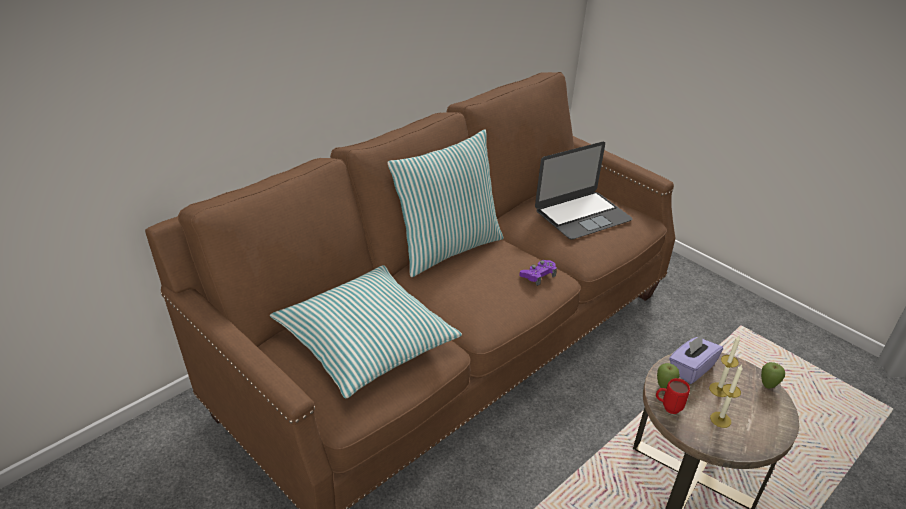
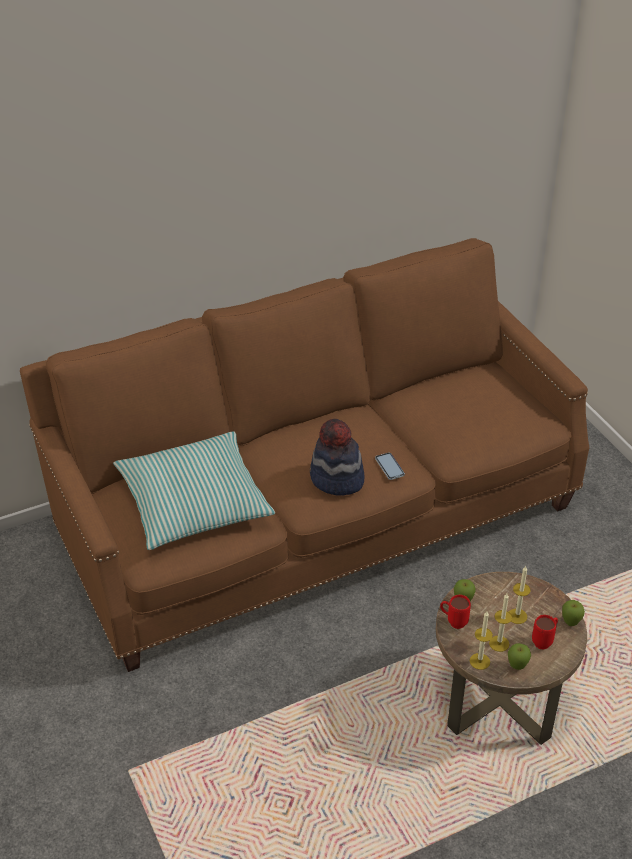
camera: 20 degrees right, 5 degrees up
pillow [387,129,504,277] -> none
purple game controller [519,260,557,286] -> phone [375,453,405,480]
laptop [535,142,633,240] -> none
purple tissue box [669,334,723,384] -> none
none -> hat [310,419,365,496]
none -> candle [470,611,493,670]
none -> apple [508,643,531,670]
none -> red mug [532,615,558,649]

